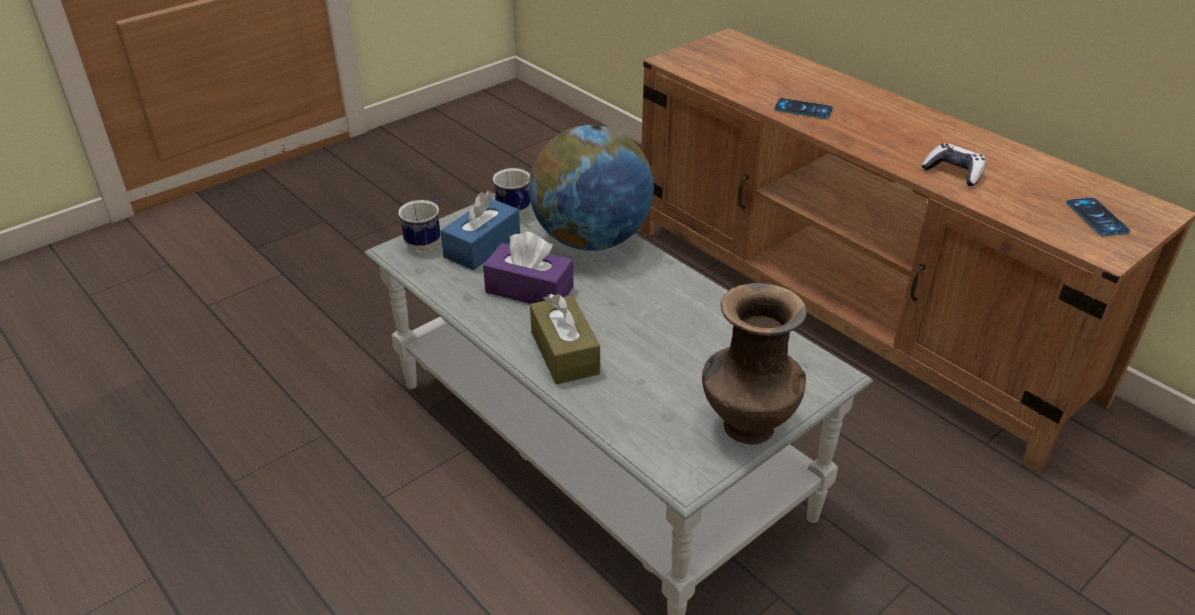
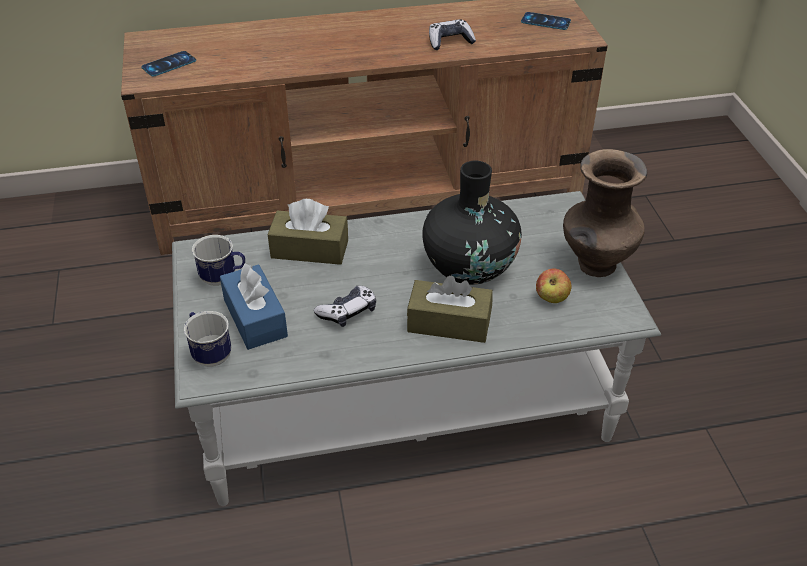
camera: 60 degrees left, 5 degrees up
purple tissue box [483,232,574,304] -> game controller [314,285,376,327]
globe [529,125,654,251] -> brown tissue box [268,199,348,265]
phone [774,98,833,119] -> phone moved to [141,51,196,77]
none -> black vase [423,161,522,285]
none -> apple [536,268,572,303]

